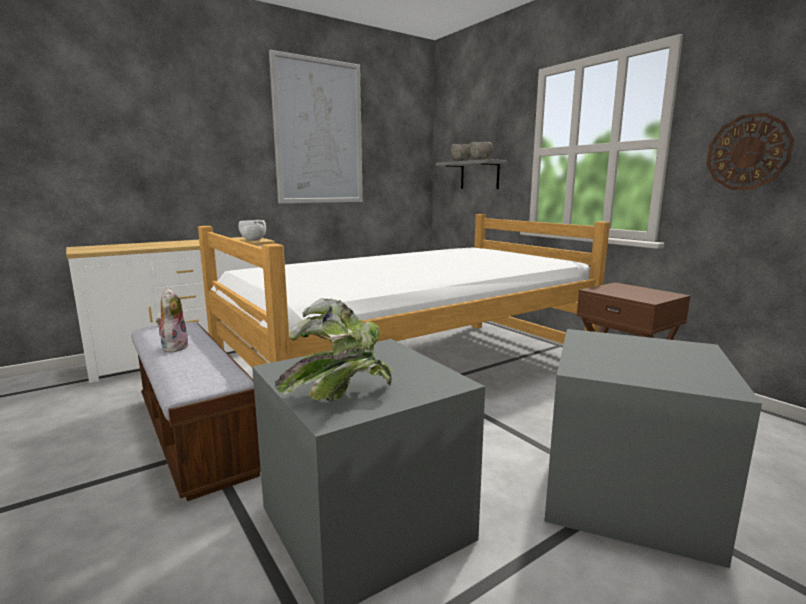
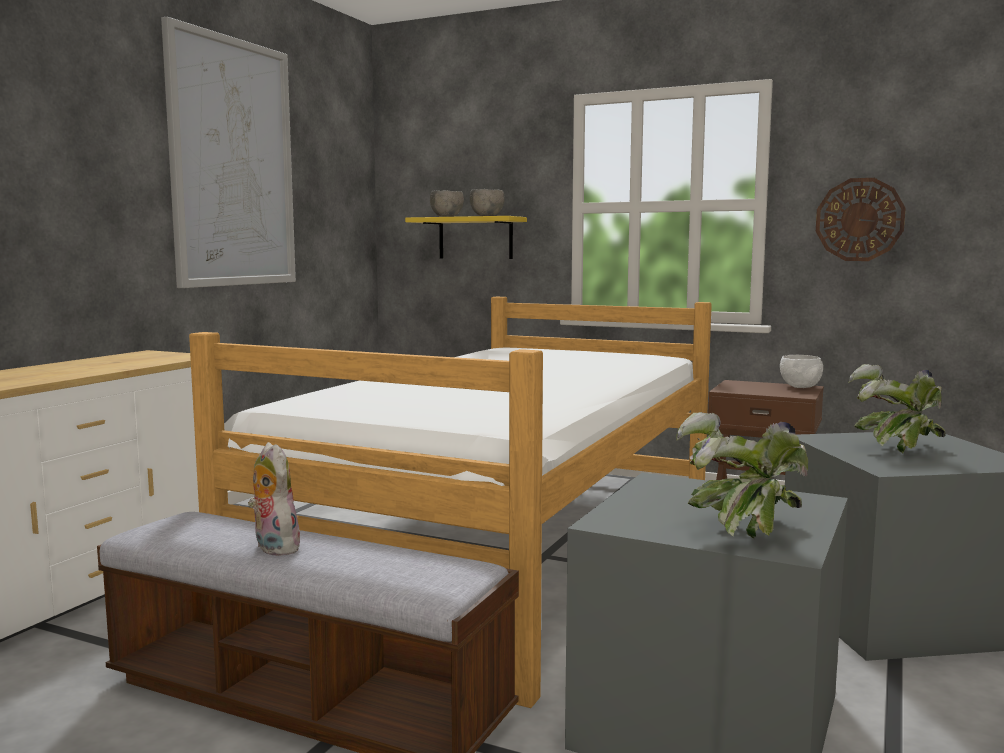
camera: 30 degrees left, 5 degrees down
white bowl [239,220,266,241] -> white bowl moved to [780,355,823,388]
grey shelf [436,159,508,189] -> yellow shelf [405,216,527,259]
none -> potted plant [849,364,945,453]

